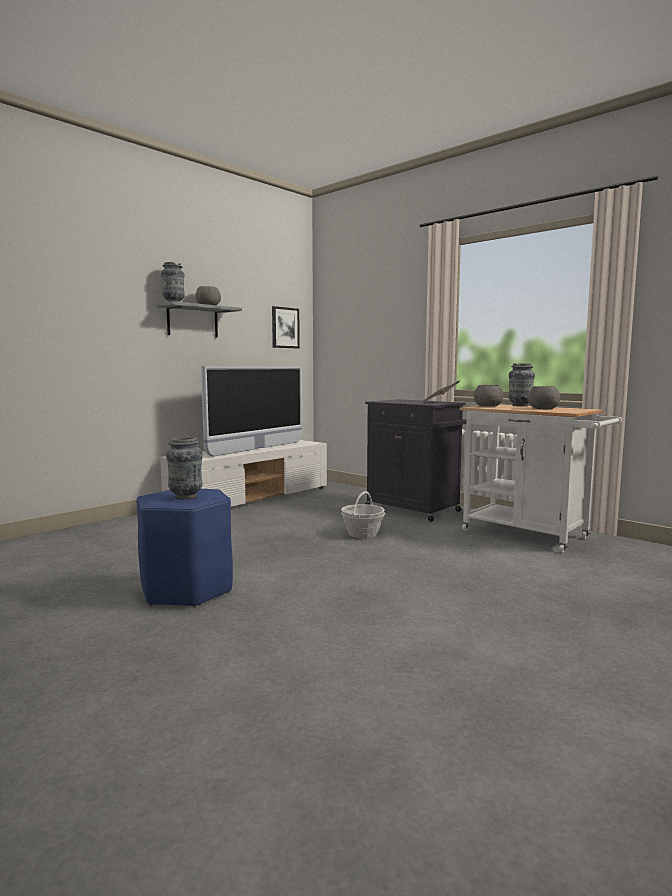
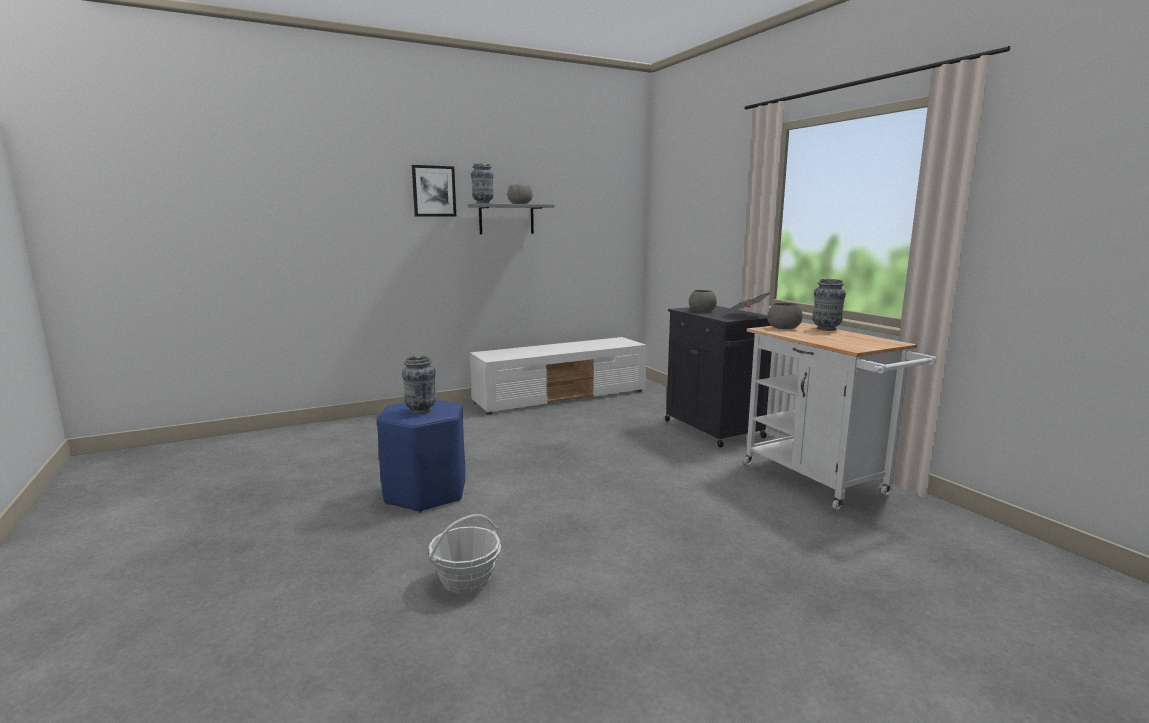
camera: 20 degrees right, 5 degrees up
television [201,366,302,457] -> none
picture [272,306,300,348] -> picture moved to [412,165,456,216]
basket [341,491,385,538] -> basket moved to [429,514,501,594]
grey bowl [528,386,560,409] -> grey bowl moved to [689,290,717,312]

